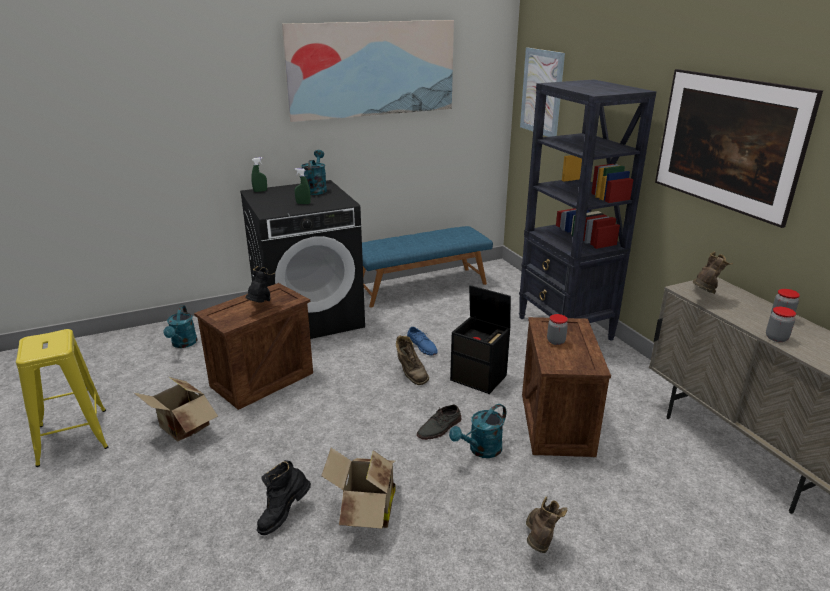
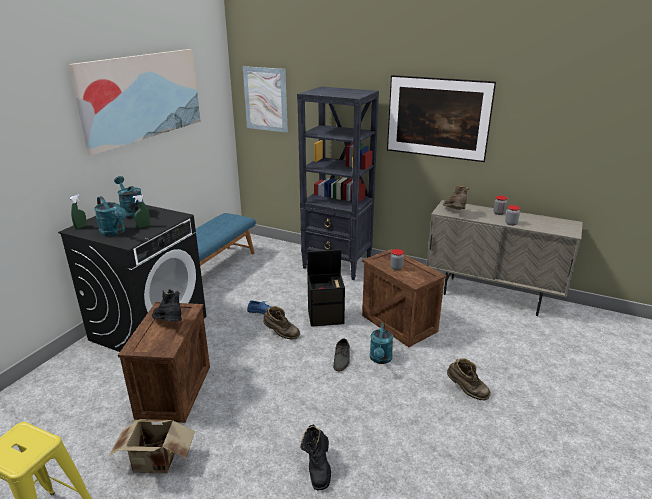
camera: 40 degrees left, 0 degrees up
turquoise watering can [163,306,197,348] -> turquoise watering can moved to [94,196,126,236]
cardboard box [321,448,396,529] -> none
brown boot [526,497,567,553] -> brown boot turned 150 degrees clockwise [447,358,491,400]

